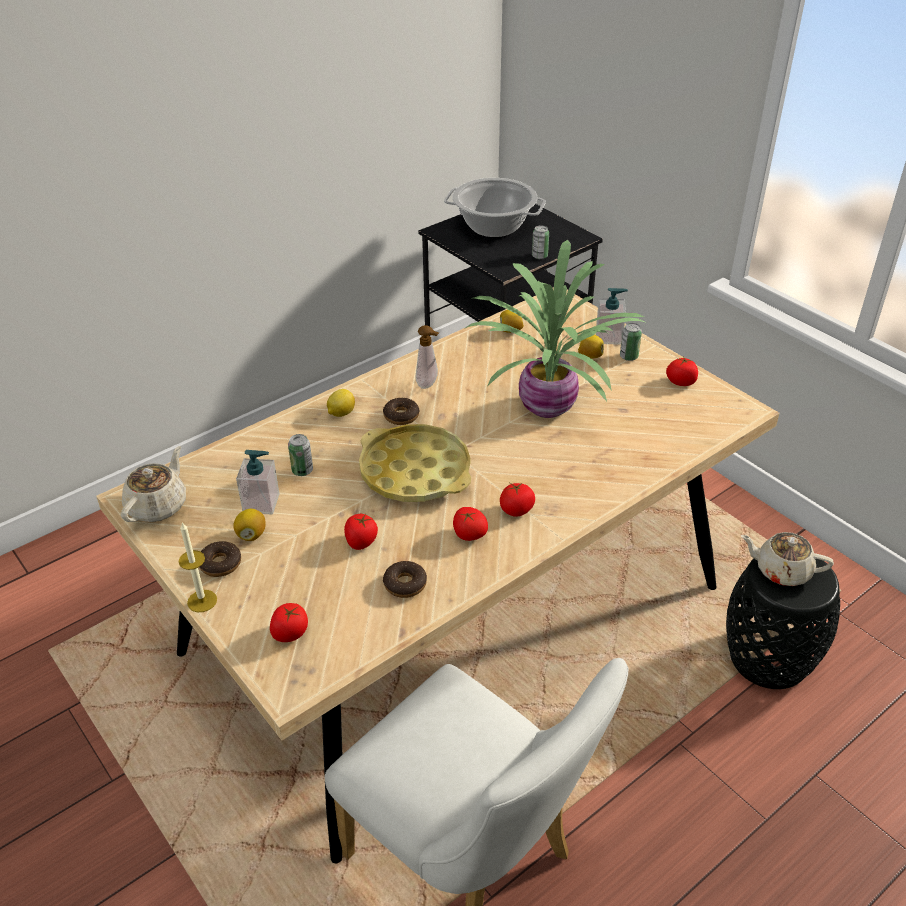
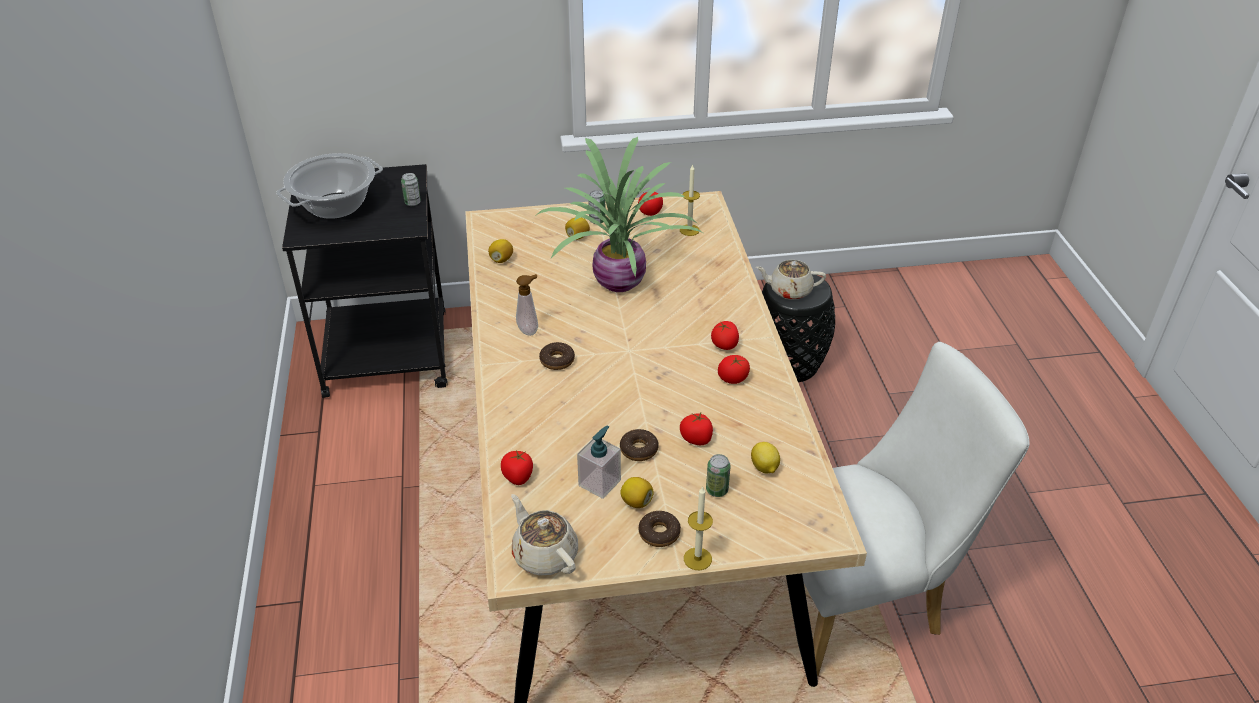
camera: 60 degrees left, 0 degrees up
tomato [270,603,308,642] -> tomato moved to [501,450,533,485]
can [288,434,313,476] -> can moved to [706,454,731,497]
lemon [327,389,355,417] -> lemon moved to [751,442,780,473]
yellow tray [359,424,471,502] -> none
donut [383,561,427,598] -> donut moved to [620,429,658,461]
soap dispenser [596,288,628,345] -> none
beige teapot [741,532,834,586] -> beige teapot turned 45 degrees clockwise [756,260,826,300]
none -> candle [680,164,700,236]

